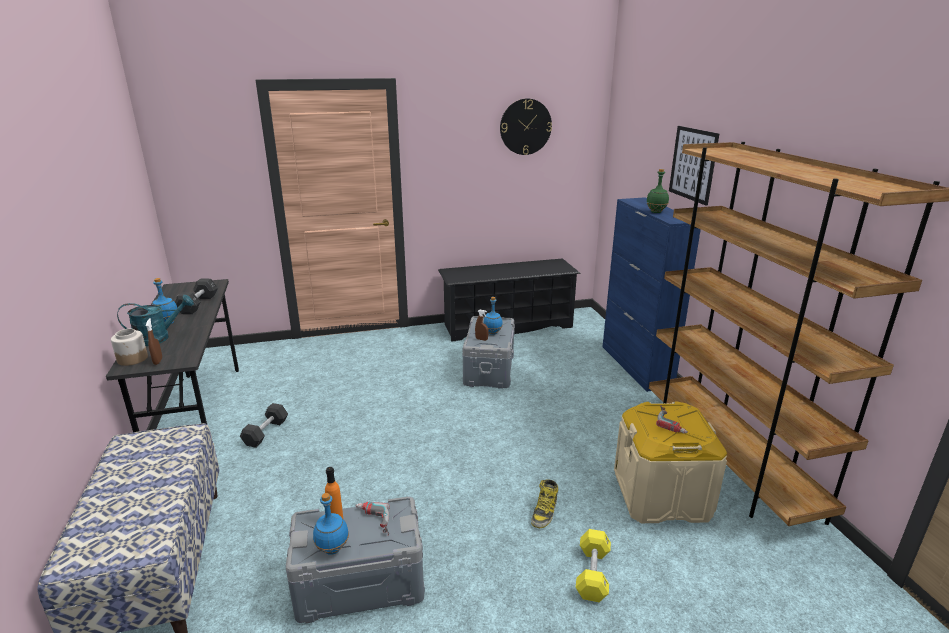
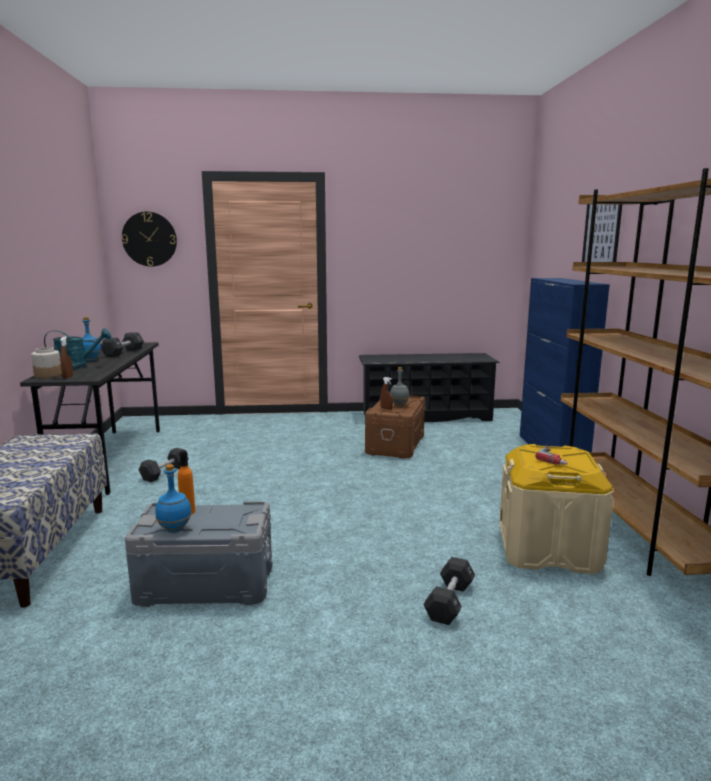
camera: 10 degrees right, 10 degrees down
power drill [356,502,390,536] -> none
grey storage box [462,316,515,389] -> brown storage box [365,396,425,459]
blue bottle [483,297,503,335] -> grey bottle [390,367,409,406]
wall clock [500,99,552,155] -> wall clock moved to [122,212,177,267]
boot [531,480,558,528] -> none
yellow dumbbell [576,529,611,602] -> black dumbbell [423,557,475,625]
green bottle [646,169,669,213] -> none

